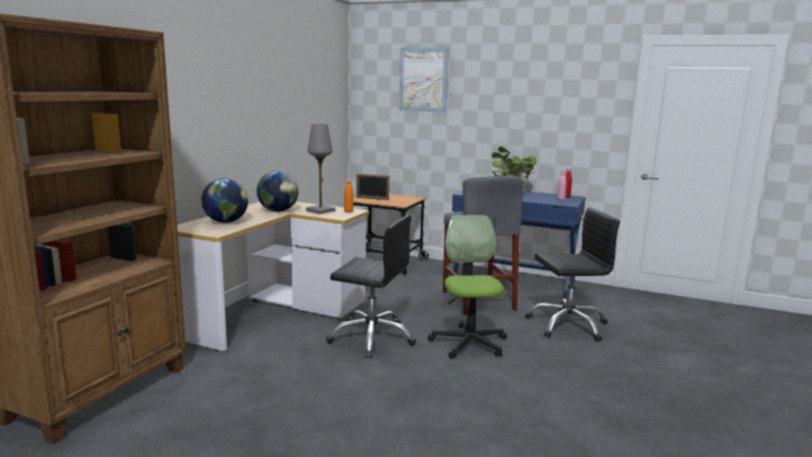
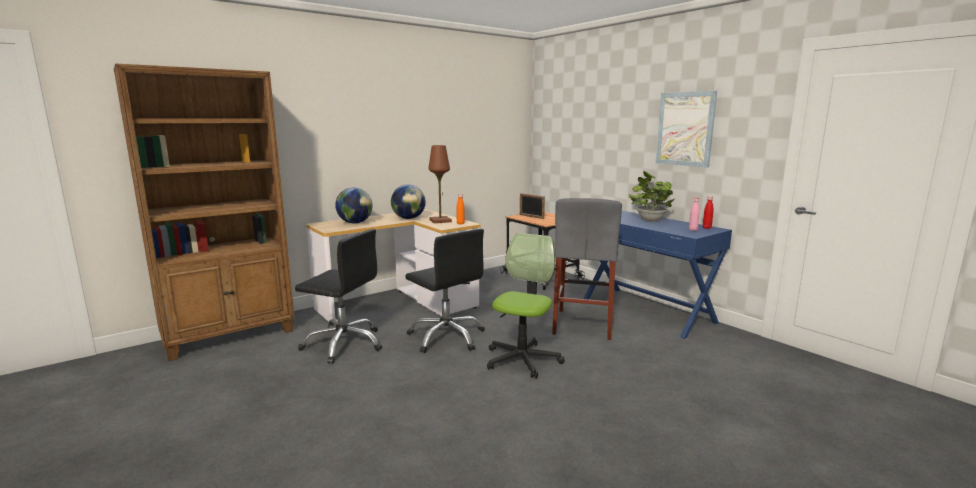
camera: 30 degrees right, 0 degrees up
grey table lamp [306,124,335,214] -> brown table lamp [428,145,452,223]
picture [399,47,449,112] -> picture moved to [656,91,717,167]
black office chair [525,207,620,341] -> black office chair moved to [295,229,382,364]

